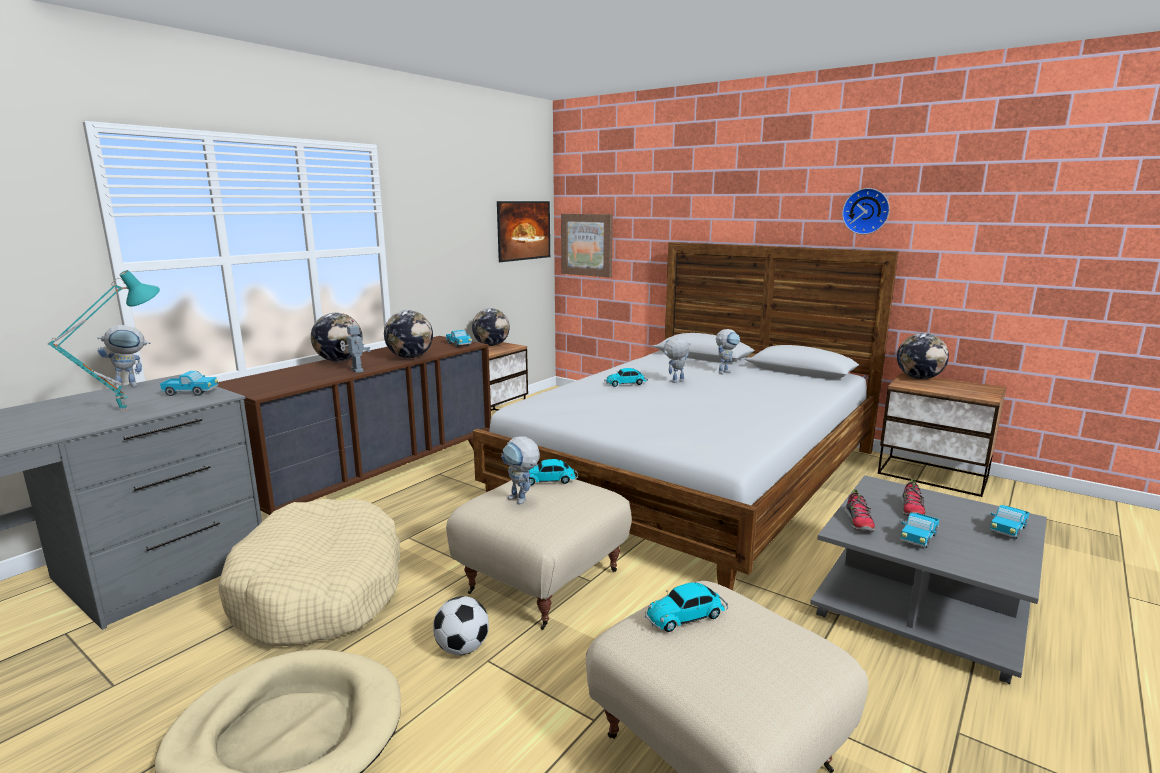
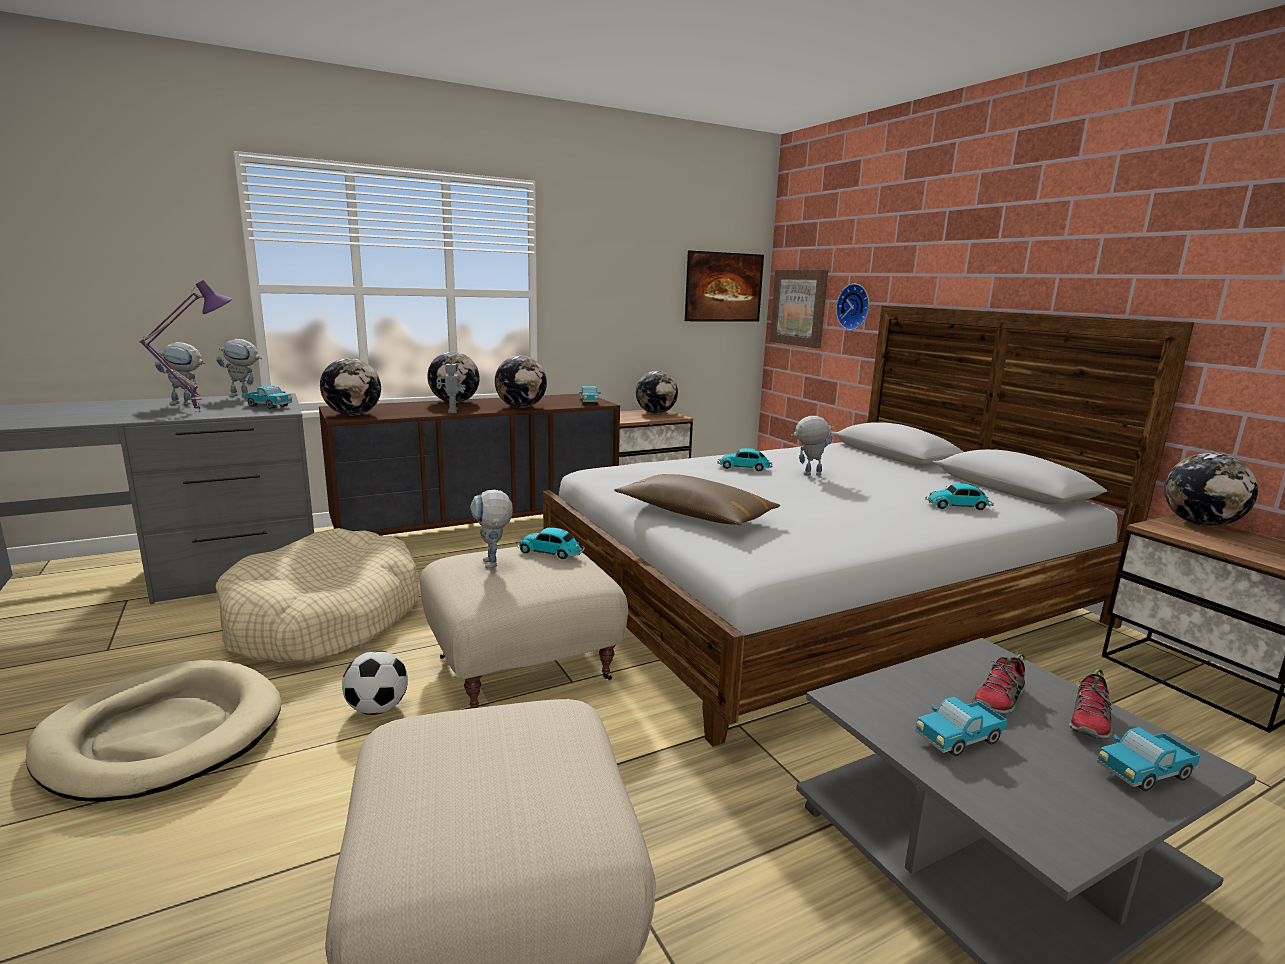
camera: 25 degrees right, 0 degrees up
turquoise table lamp [48,270,160,412] -> purple table lamp [139,280,232,412]
toy car [645,582,728,632] -> toy car moved to [925,484,994,510]
toy robot [716,329,740,374] -> toy robot moved to [155,342,206,405]
wall clock [842,188,890,235] -> wall clock moved to [836,284,869,330]
shoe [844,489,875,532] -> shoe moved to [1069,669,1112,740]
none -> globe [320,358,381,415]
none -> brown pillow [614,474,780,525]

